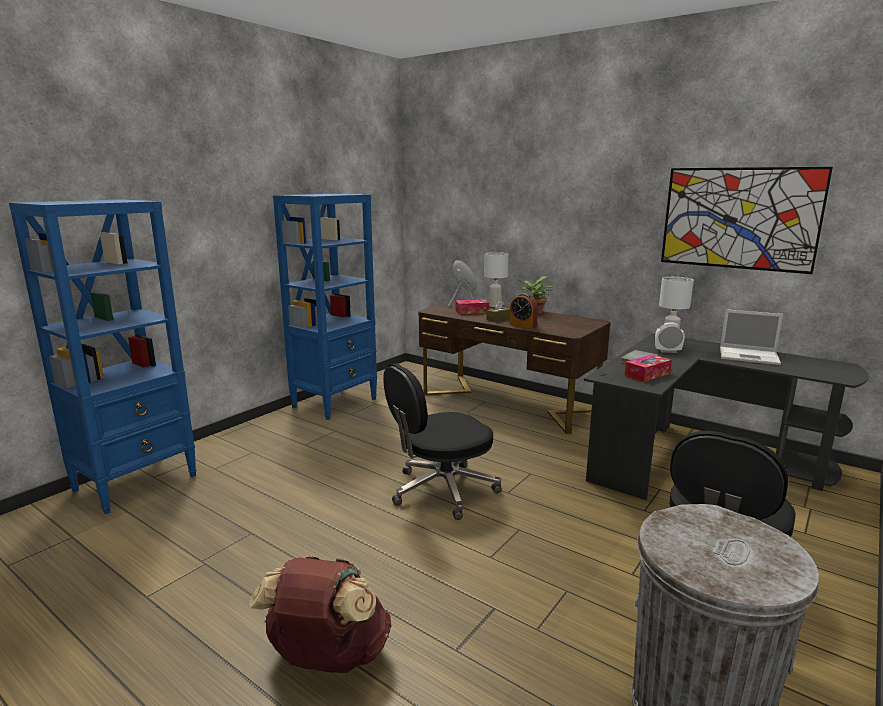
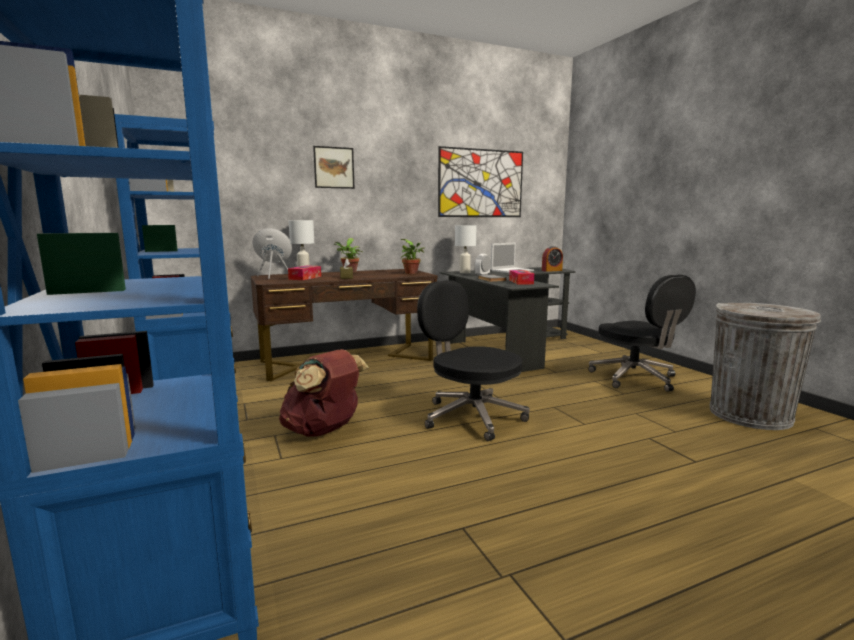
camera: 60 degrees left, 5 degrees down
brown backpack [249,556,391,673] -> brown backpack moved to [279,349,369,437]
black office chair [383,363,502,520] -> black office chair turned 135 degrees clockwise [417,280,530,441]
alarm clock [510,293,538,329] -> alarm clock moved to [542,246,563,272]
none -> picture [313,146,354,189]
none -> potted plant [400,239,424,274]

